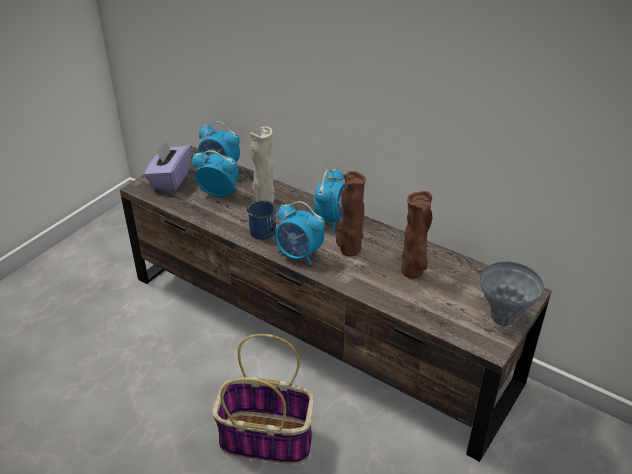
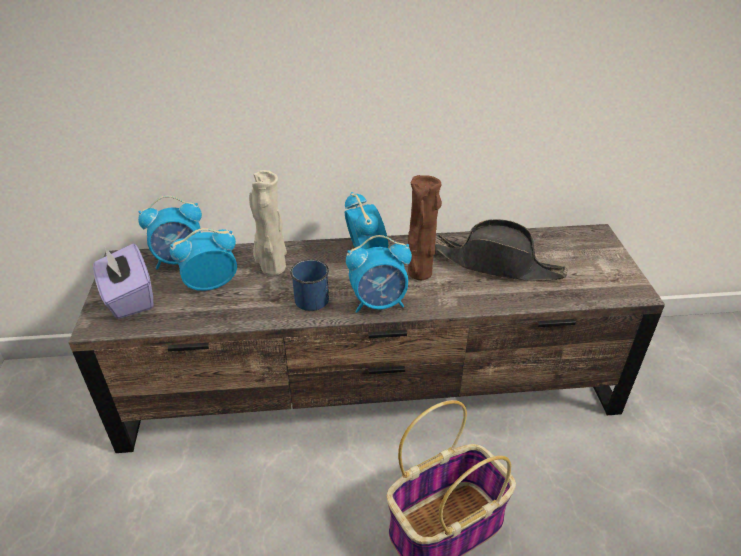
camera: 40 degrees left, 0 degrees up
brown vase [401,191,433,279] -> black hat [435,219,568,281]
grey vase [480,262,544,326] -> none

